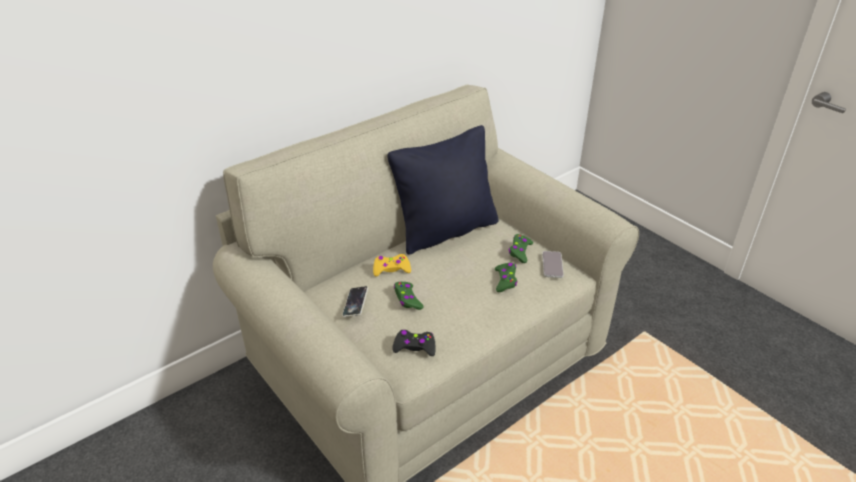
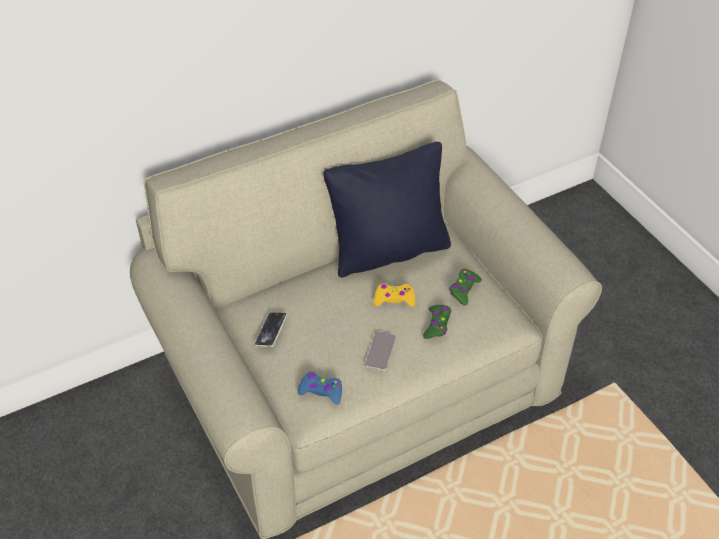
camera: 10 degrees right, 10 degrees up
yellow game controller [373,254,411,276] -> yellow game controller moved to [374,283,415,307]
black game controller [392,330,436,356] -> blue game controller [297,372,342,405]
green game controller [394,282,423,310] -> none
phone [542,251,564,278] -> phone moved to [365,331,396,371]

